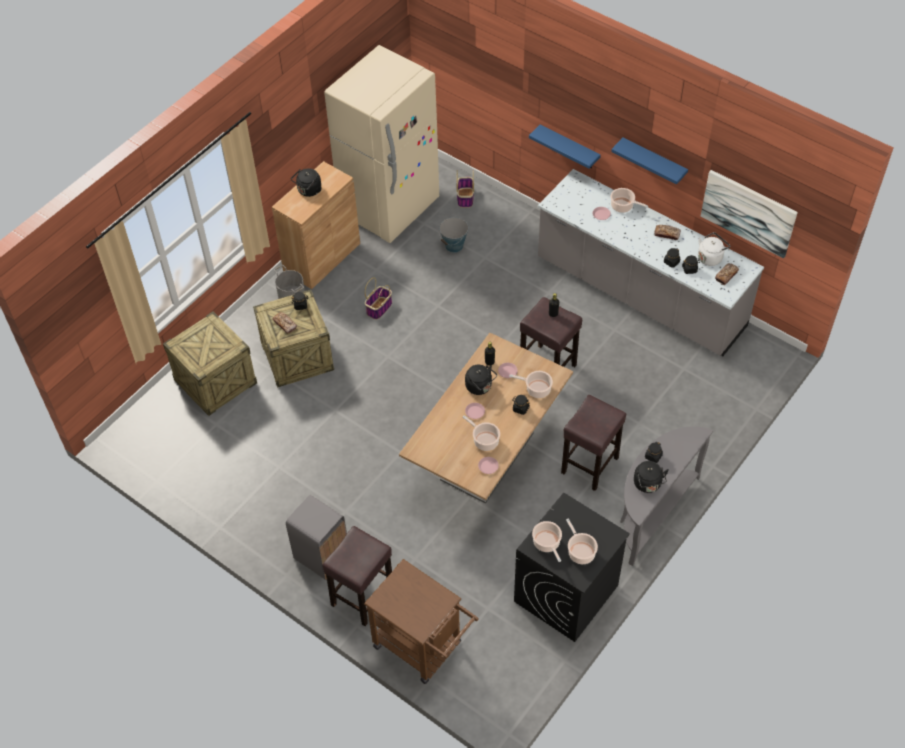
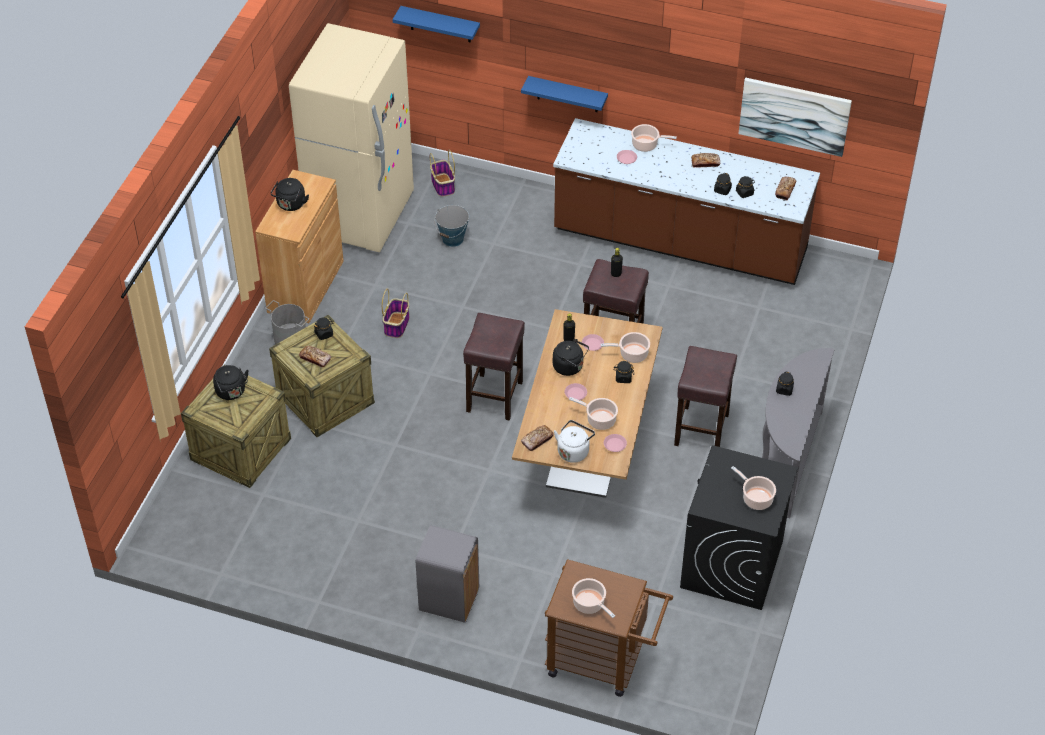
camera: 20 degrees left, 5 degrees down
brown stool [323,526,392,626] -> brown stool moved to [463,313,525,420]
cooking pot [532,521,562,562] -> cooking pot moved to [572,578,615,618]
grey counter [538,169,764,356] -> brown counter [553,118,820,285]
blue shelf [611,137,688,184] -> blue shelf moved to [393,6,480,43]
black kettle [634,461,669,493] -> black kettle moved to [213,365,249,400]
white kettle [698,232,730,266] -> white kettle moved to [554,420,595,463]
none -> bread [521,425,554,451]

